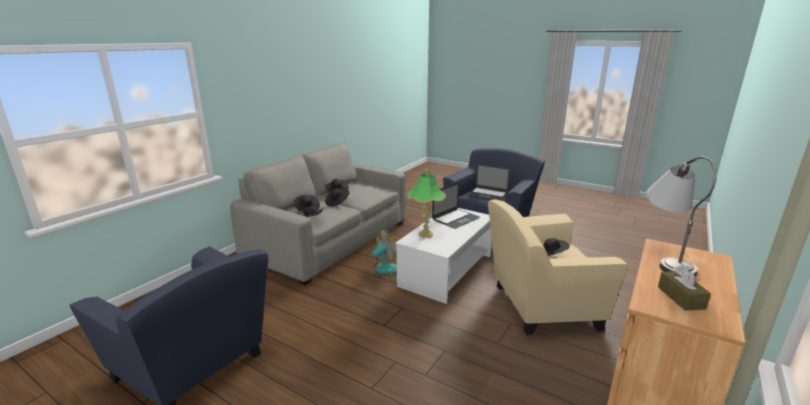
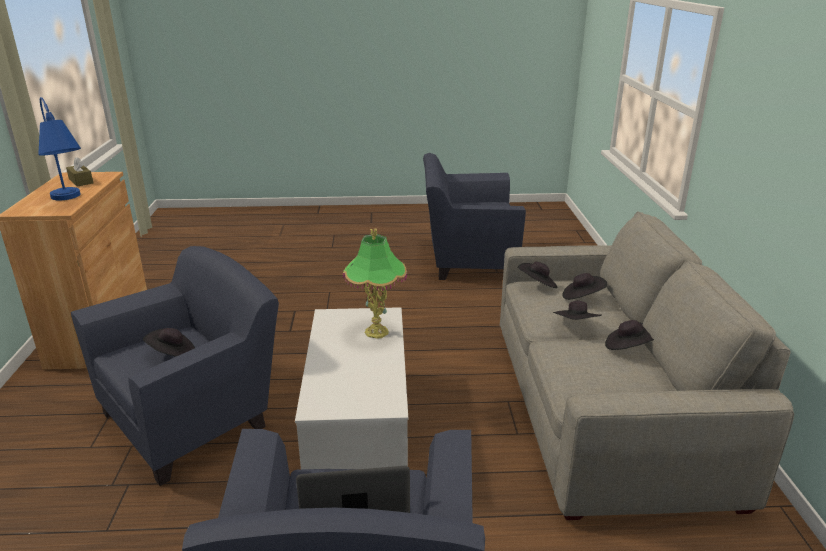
camera: 145 degrees right, 5 degrees up
fan [365,230,397,283] -> none
laptop [432,183,480,229] -> none
beige armchair [488,199,627,335] -> blue armchair [71,246,279,486]
grey table lamp [646,157,717,277] -> blue table lamp [38,97,81,200]

